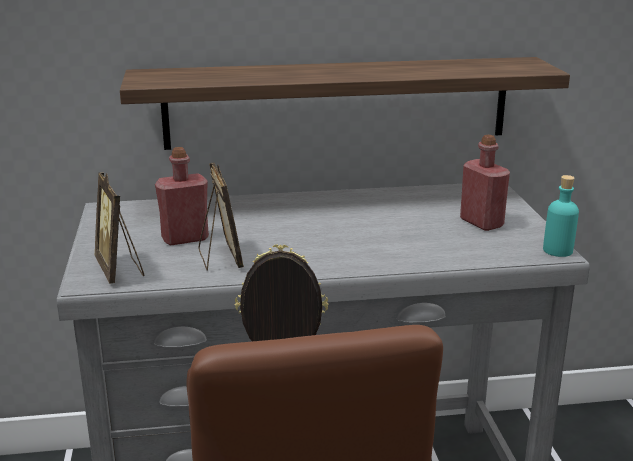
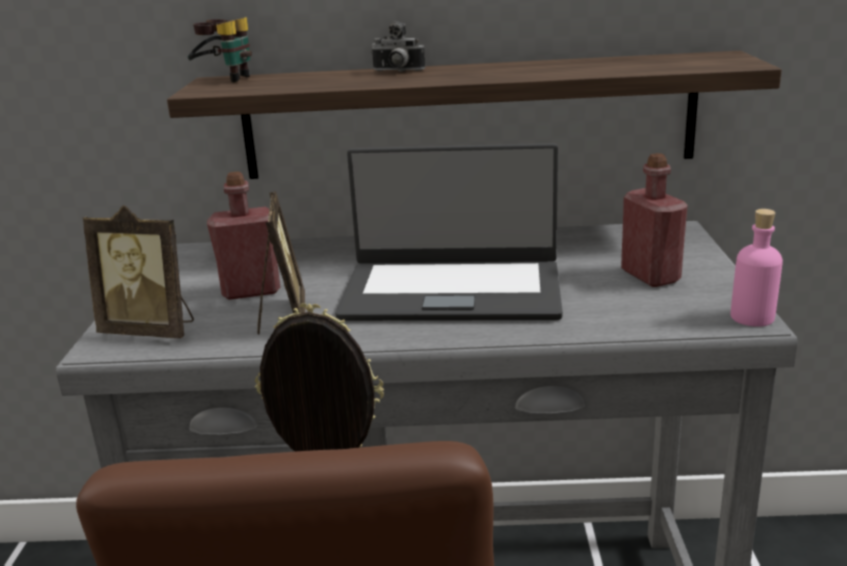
camera: 10 degrees right, 0 degrees up
picture frame [95,172,144,284] -> picture frame turned 60 degrees counterclockwise [83,205,194,338]
turquoise bottle [543,175,579,257] -> pink bottle [731,209,783,327]
none -> binoculars [188,17,252,83]
none -> laptop [335,143,563,321]
none -> camera [371,21,425,72]

